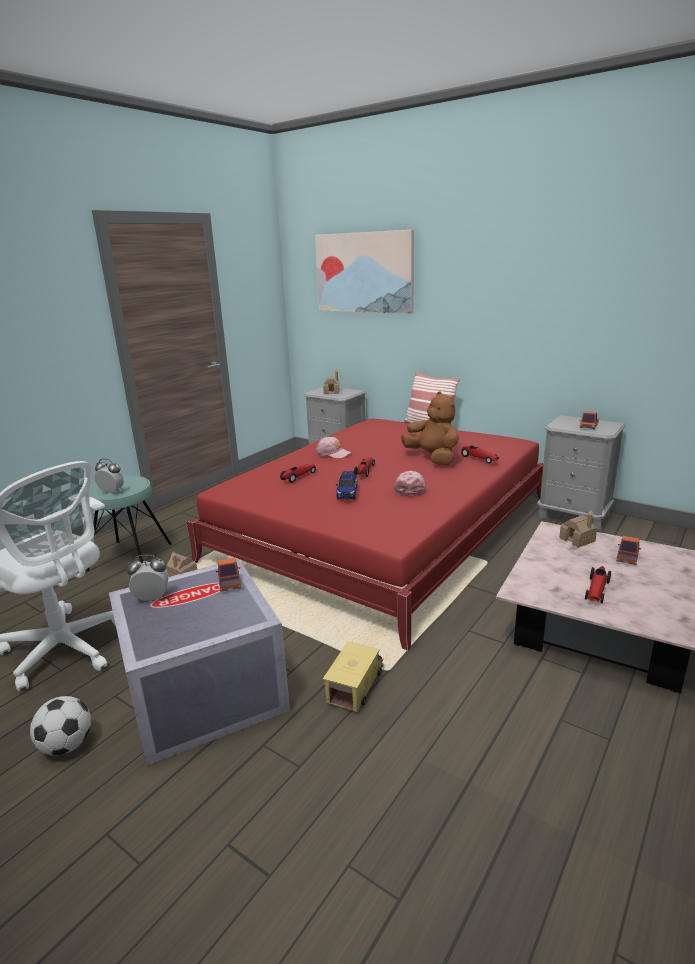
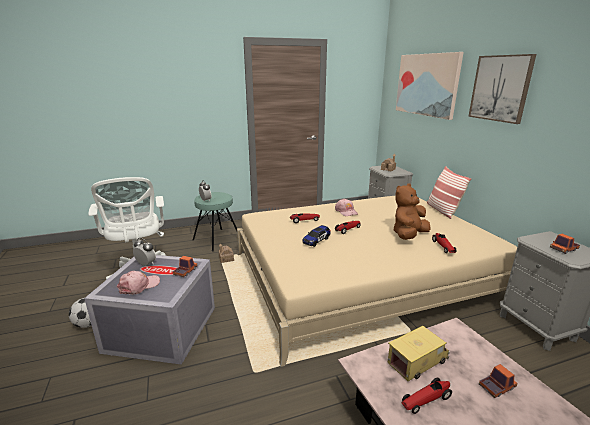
camera: 35 degrees right, 0 degrees up
red bed [187,419,544,652] -> beige bed [237,196,517,367]
toy truck [323,642,384,712] -> toy truck moved to [387,326,450,381]
pink cap [394,471,427,496] -> pink cap moved to [117,271,160,294]
brown plush toy [401,392,459,465] -> brown plush toy turned 135 degrees counterclockwise [394,183,430,240]
toy house [559,510,597,548] -> none
none -> picture [468,54,536,124]

